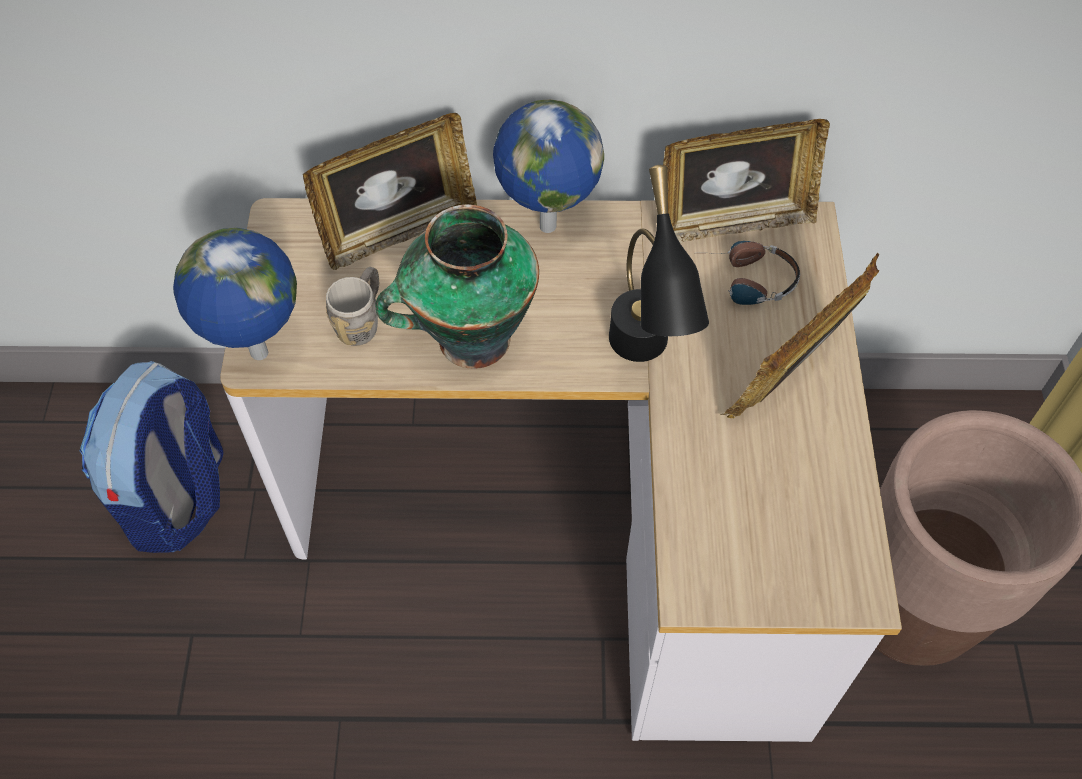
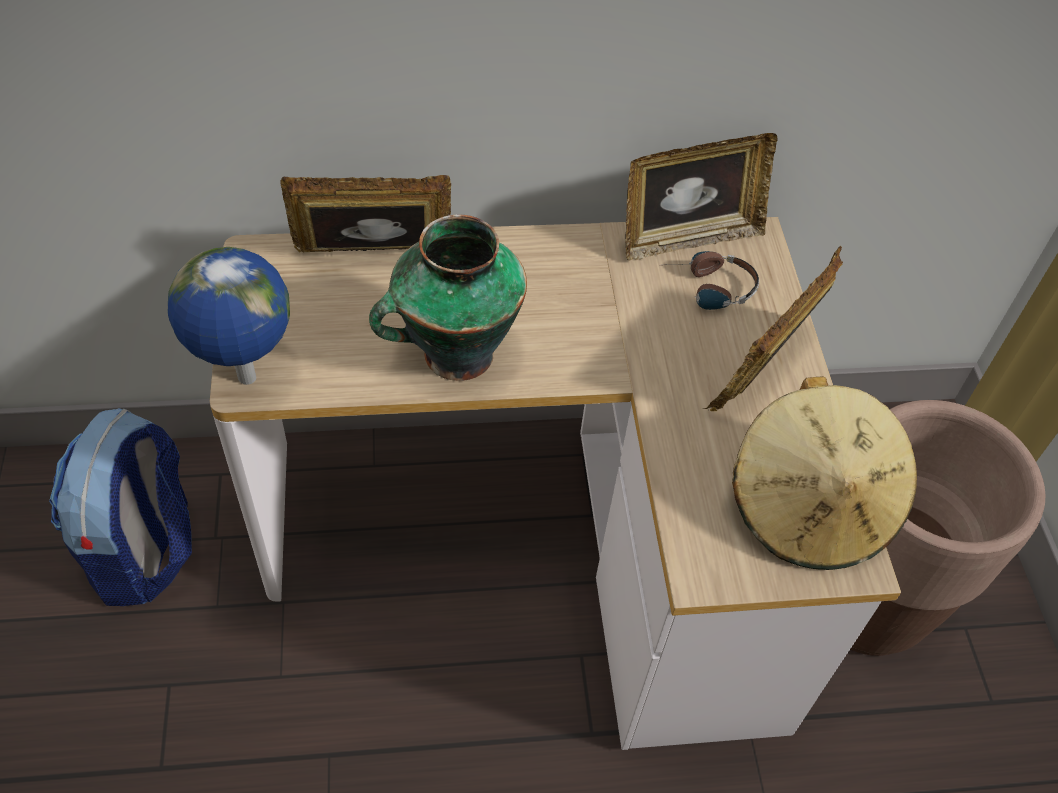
camera: 10 degrees left, 5 degrees down
picture frame [303,113,477,270] -> picture frame turned 150 degrees counterclockwise [281,175,451,252]
grey mug [325,267,379,346] -> none
globe [493,99,604,233] -> none
black table lamp [609,165,709,362] -> none
none -> beige hat [732,376,917,570]

